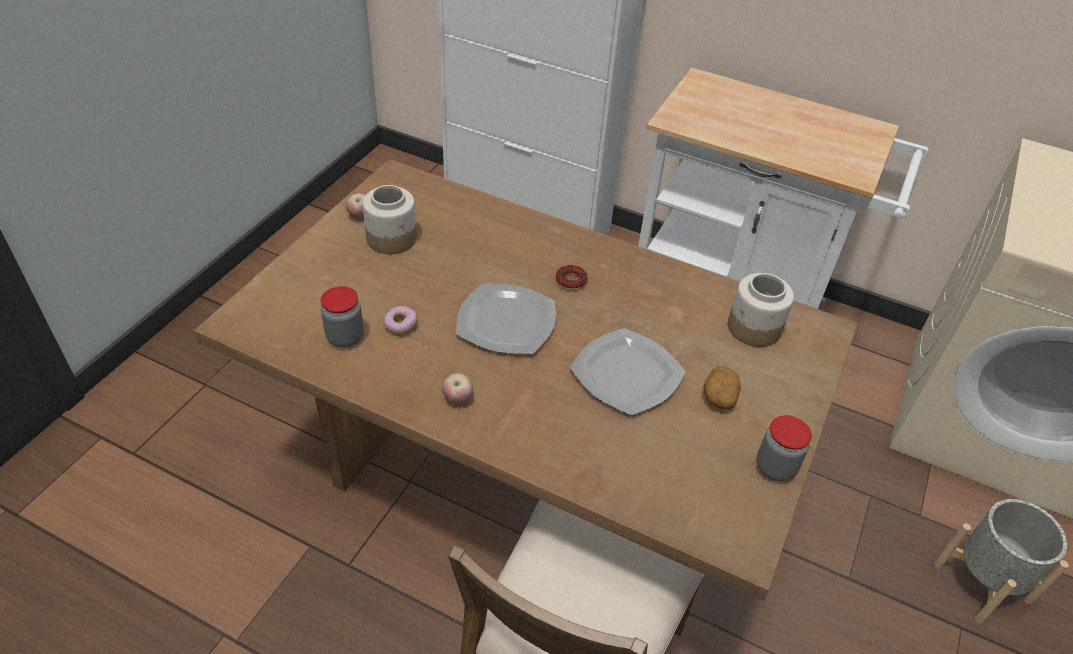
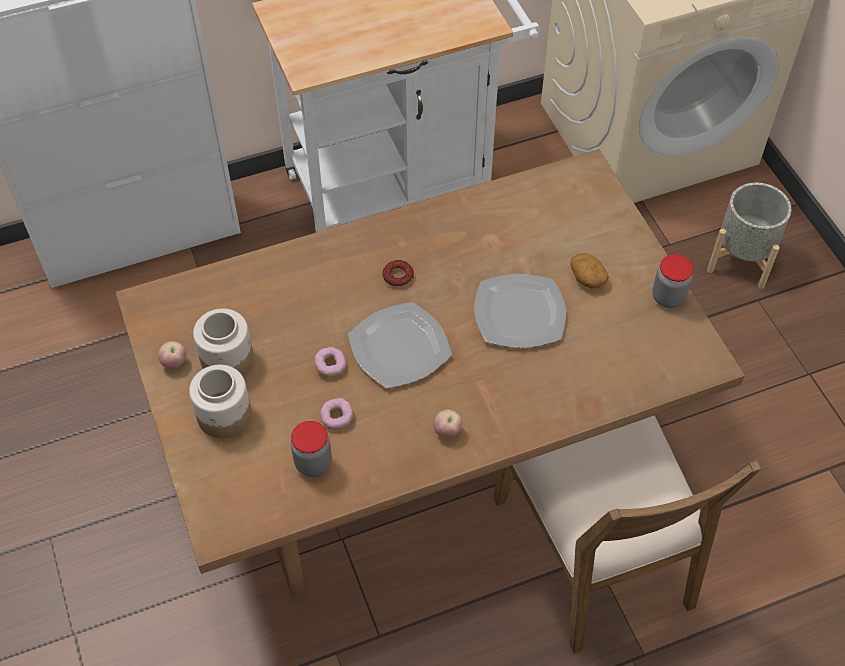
camera: 45 degrees left, 10 degrees up
jar [728,273,794,347] -> jar moved to [189,365,252,438]
none -> donut [314,347,346,377]

